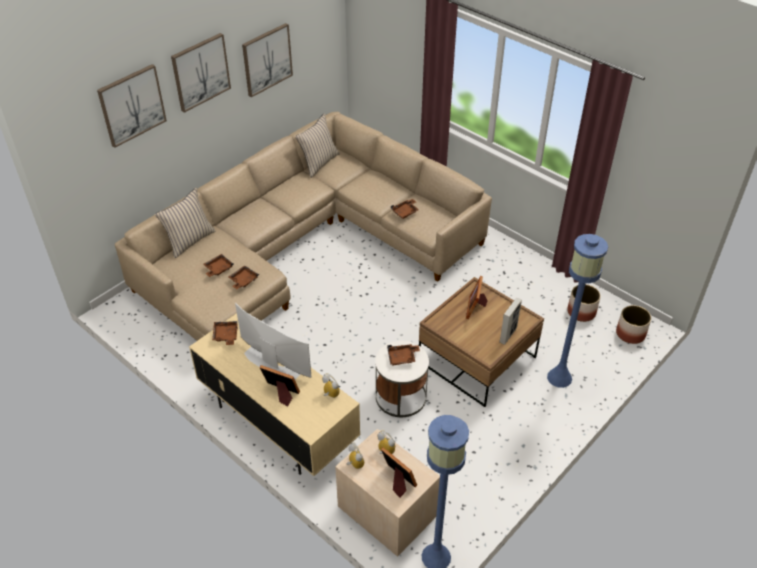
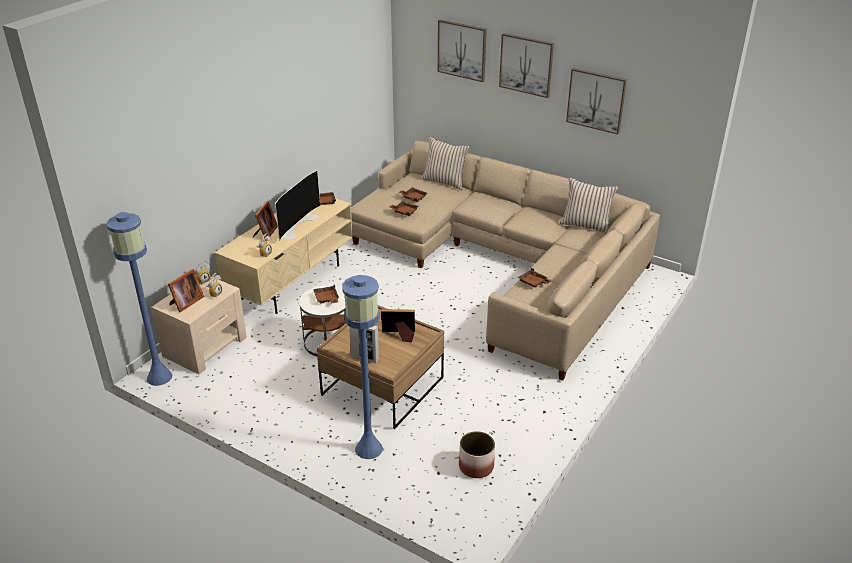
camera: 80 degrees right, 10 degrees down
planter [616,305,651,344] -> none

